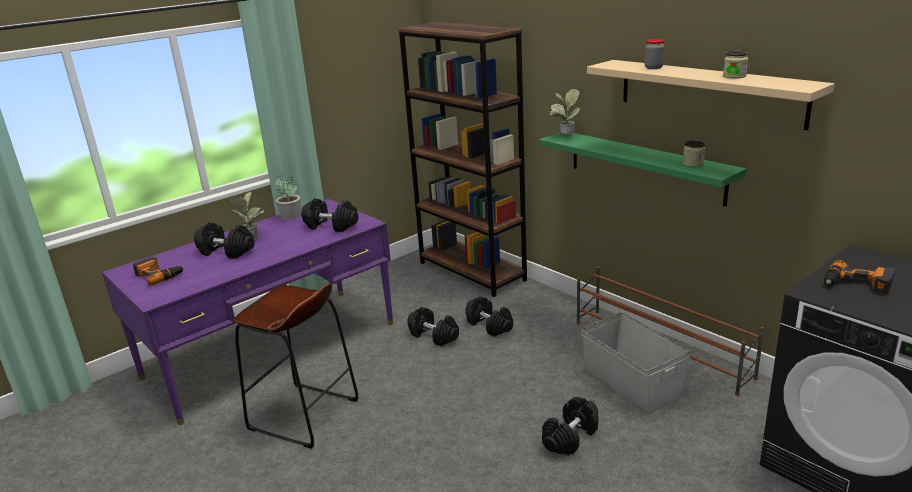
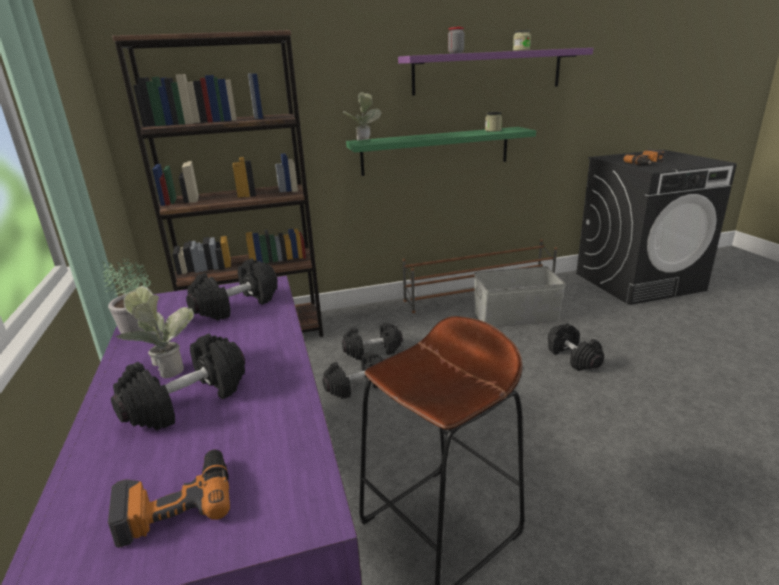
camera: 65 degrees left, 0 degrees up
beige shelf [587,60,835,130] -> purple shelf [398,48,593,96]

